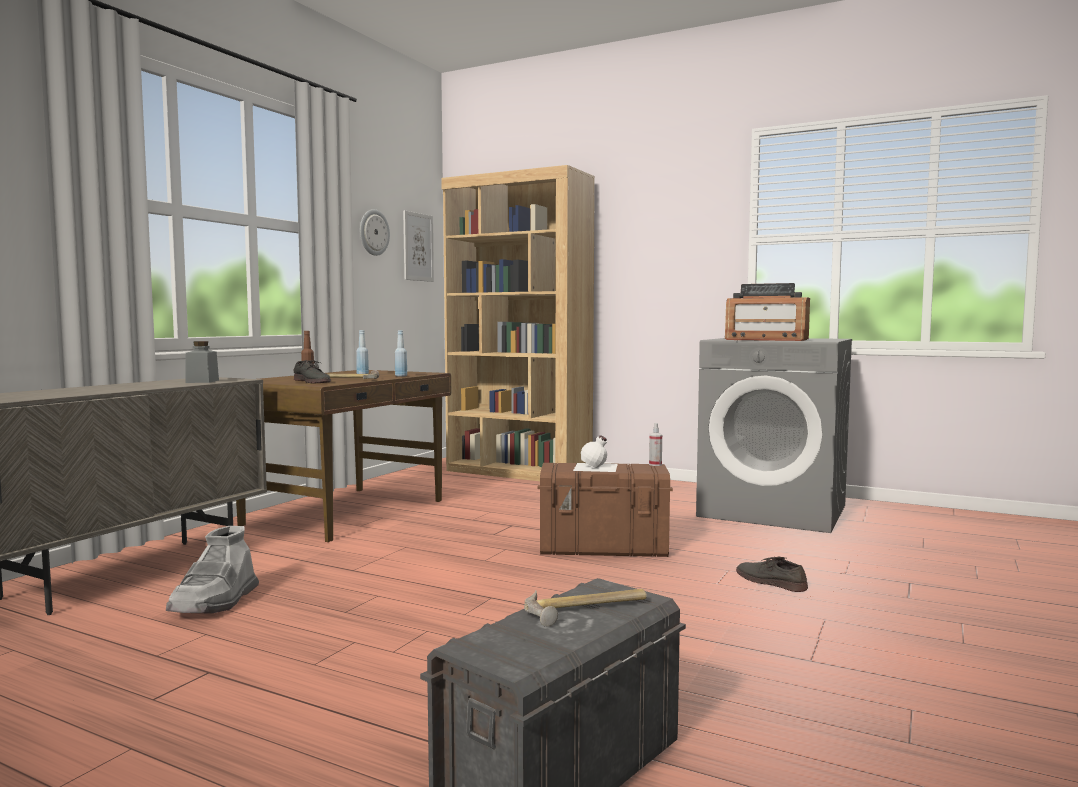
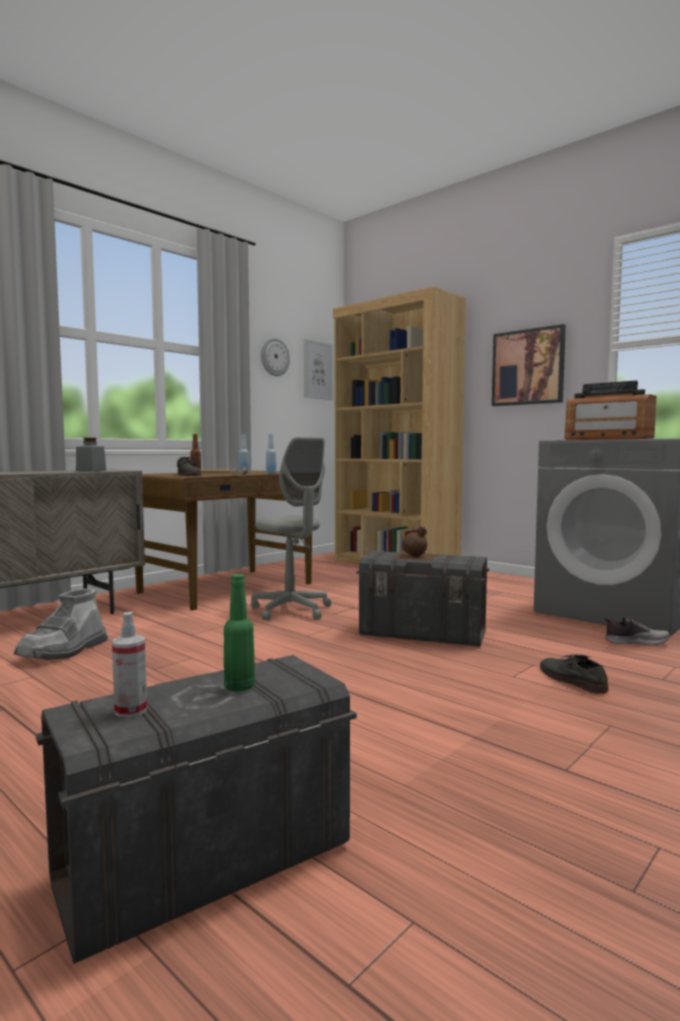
camera: 15 degrees right, 0 degrees up
hammer [524,588,647,627] -> green bottle [224,574,255,691]
brown storage box [538,463,673,557] -> grey storage box [356,551,489,647]
white bottle [573,435,618,472] -> brown bottle [393,526,439,561]
spray bottle [649,423,662,466] -> spray bottle moved to [112,612,147,718]
none -> grey office chair [251,437,331,621]
none -> picture [492,324,566,406]
none -> shoe [605,617,670,646]

